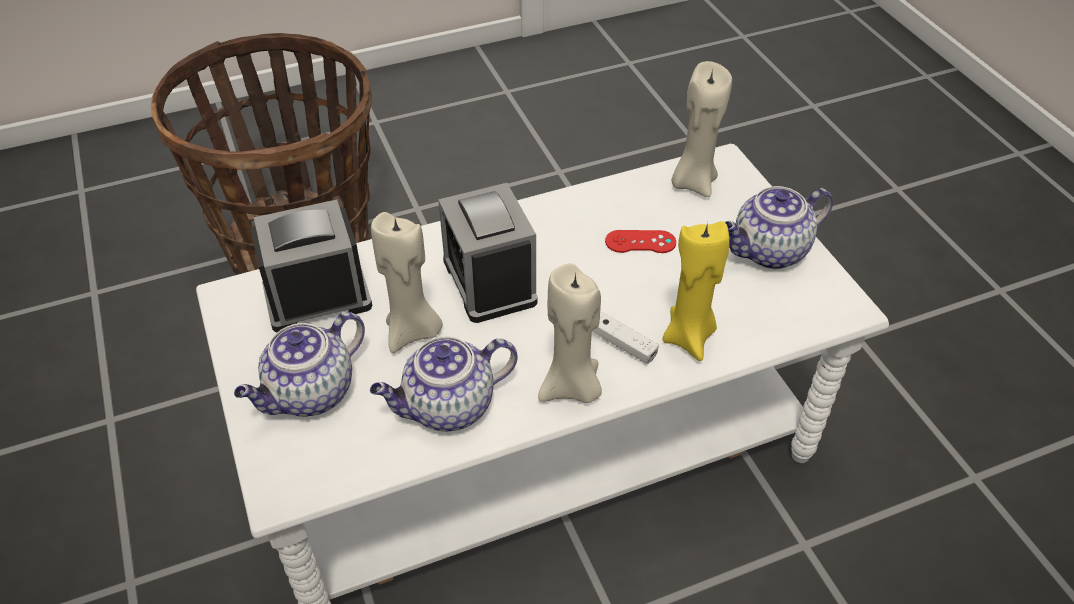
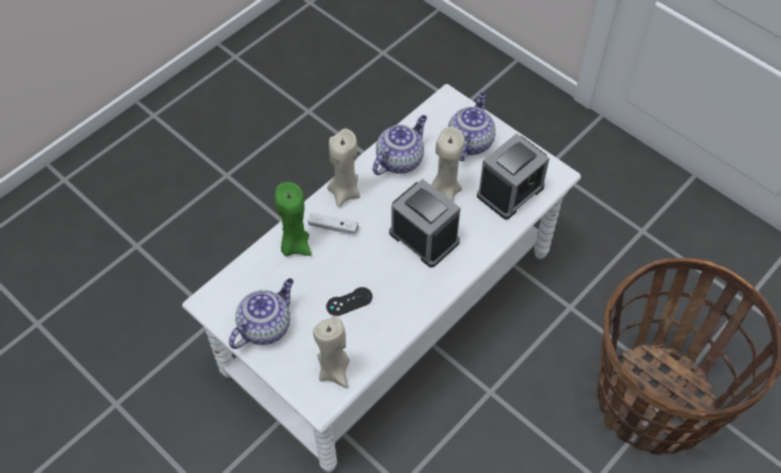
camera: 155 degrees right, 10 degrees up
red game controller [605,230,676,253] -> black game controller [326,287,373,316]
yellow candle [662,221,729,361] -> green candle [275,182,311,257]

